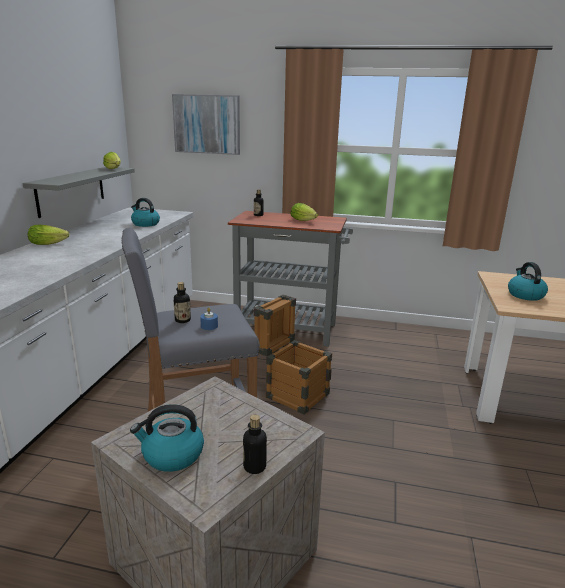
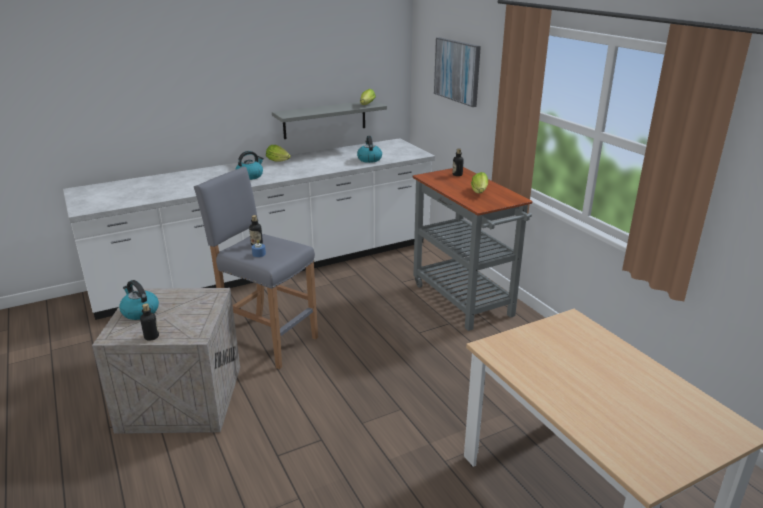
camera: 50 degrees right, 5 degrees up
crate [254,295,332,415] -> none
kettle [508,262,548,301] -> kettle moved to [235,151,264,180]

